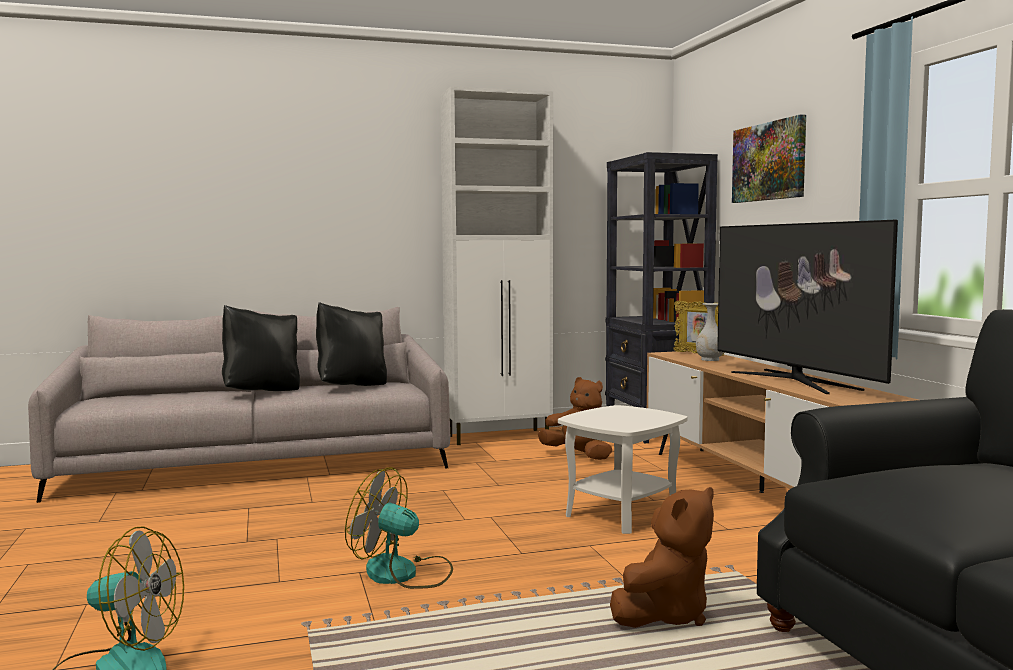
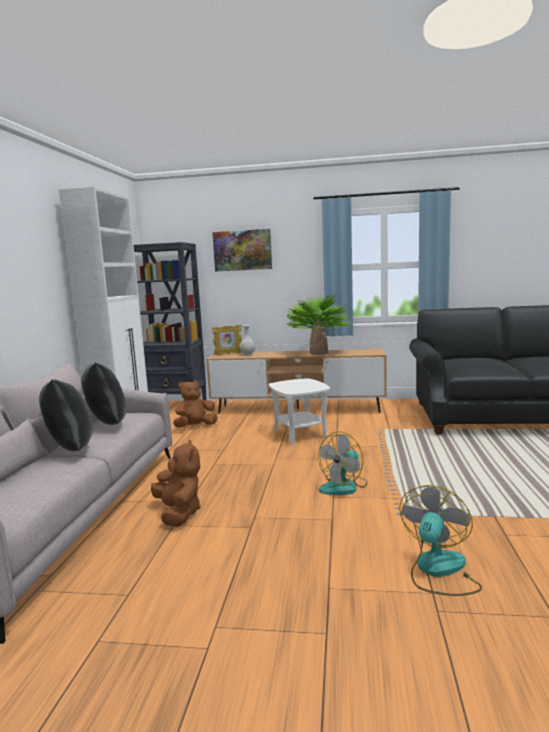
camera: 65 degrees left, 5 degrees up
brown plush toy [610,487,714,628] -> brown plush toy moved to [151,440,201,527]
television [717,220,898,394] -> potted plant [284,294,352,355]

